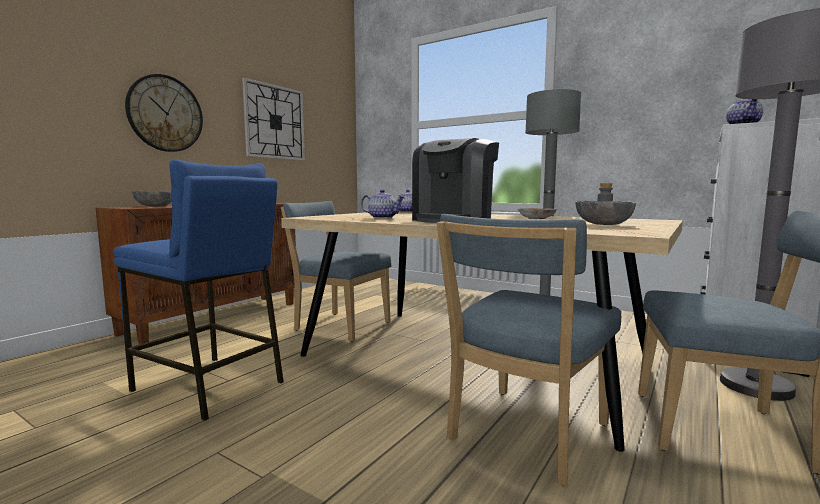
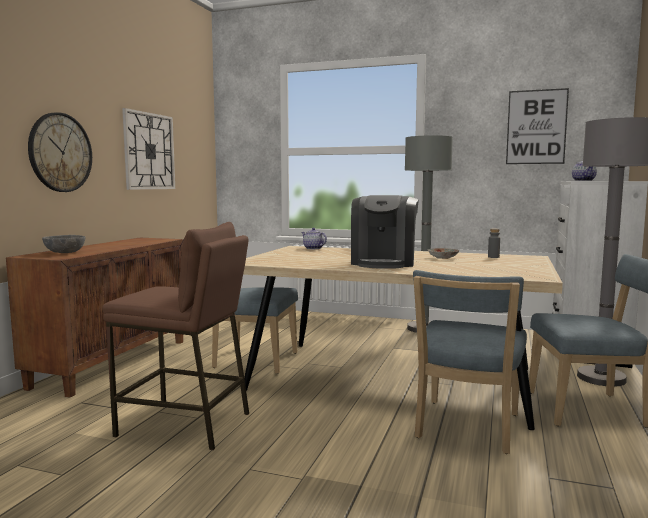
camera: 15 degrees left, 0 degrees up
blue stool [113,160,284,421] -> brown stool [102,222,249,450]
teapot [361,189,404,219] -> none
grey bowl [575,201,636,225] -> none
none -> picture [506,88,569,164]

